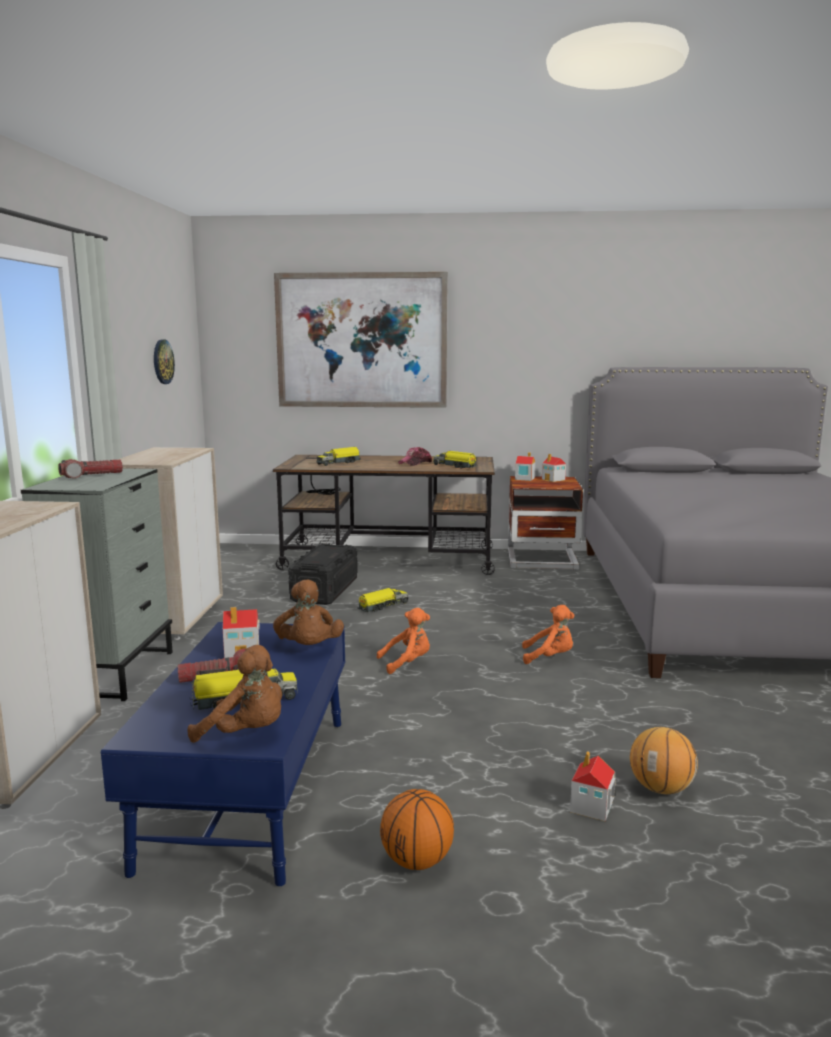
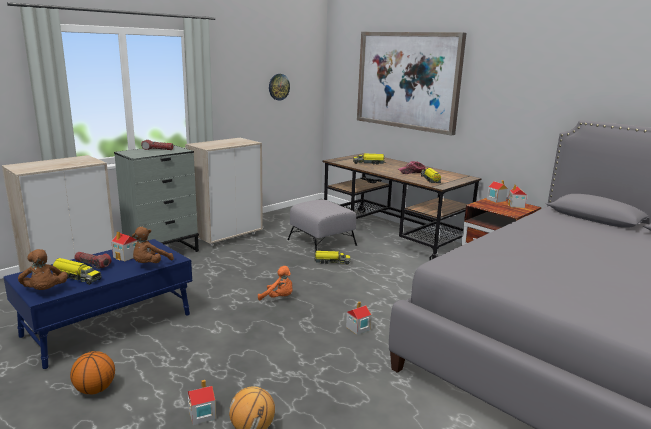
camera: 40 degrees right, 5 degrees up
black storage box [288,543,358,605] -> grey ottoman [287,200,357,251]
orange plush toy [522,605,574,664] -> toy house [346,302,371,335]

